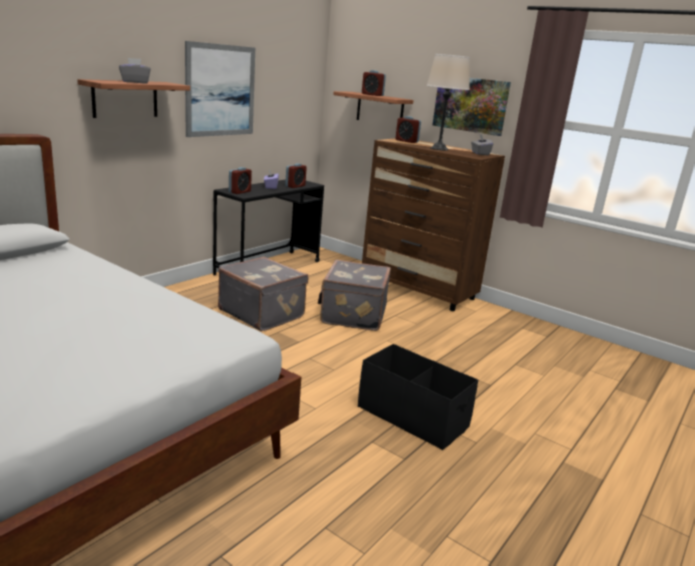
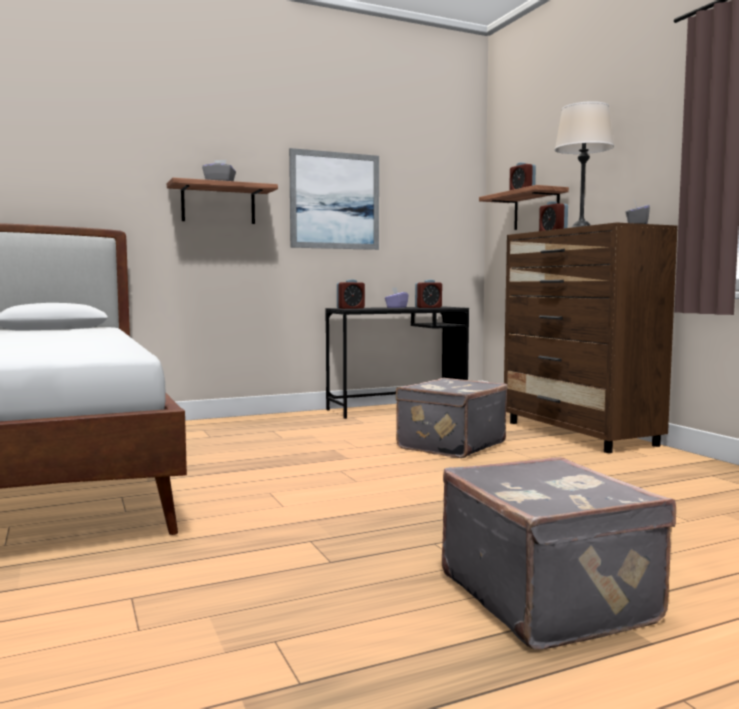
camera: 30 degrees right, 15 degrees down
grey suitcase [218,257,308,331] -> grey suitcase moved to [442,457,676,650]
black storage box [358,344,478,450] -> none
picture [432,78,511,136] -> none

